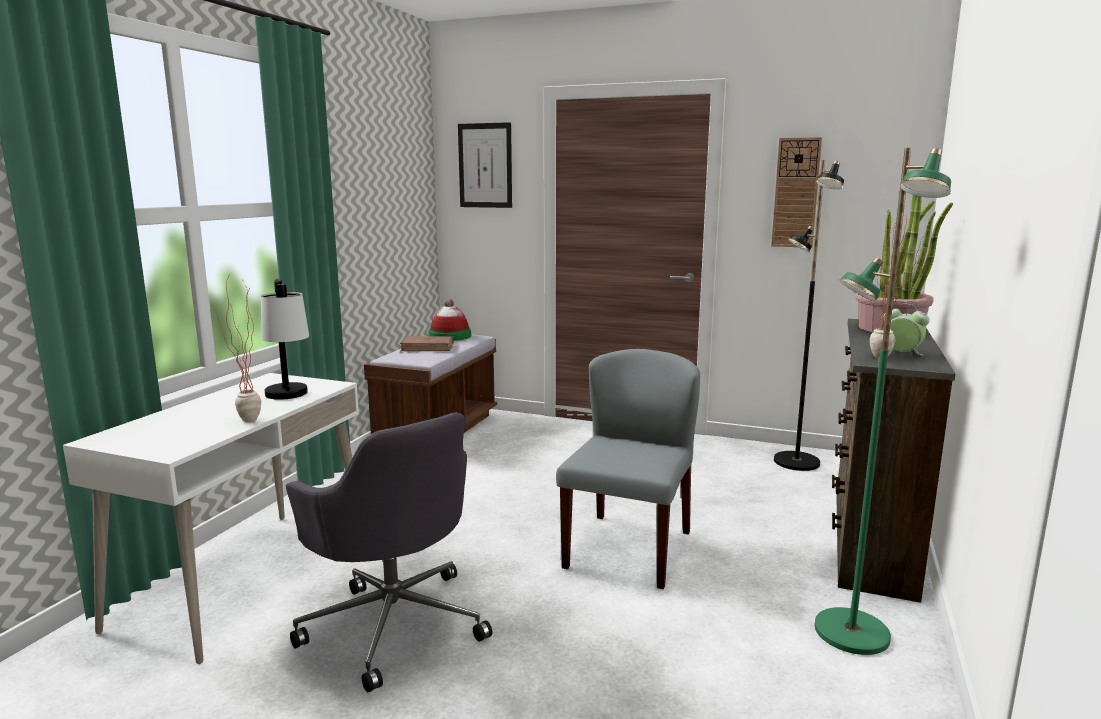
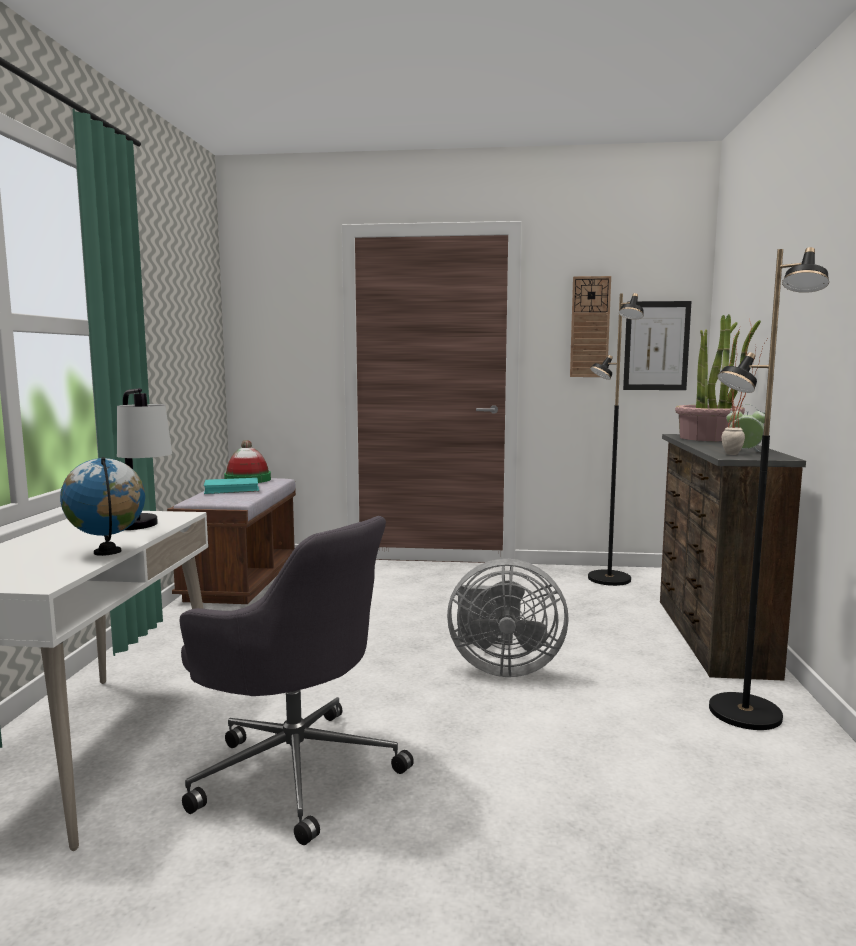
camera: 15 degrees left, 5 degrees down
potted plant [211,273,261,422] -> globe [60,457,145,556]
brown book [400,336,454,351] -> turquoise book [204,478,259,494]
picture [458,122,512,208] -> picture moved to [623,301,692,390]
grey chair [556,349,700,589] -> grey fan [447,559,569,677]
green floor lamp [815,148,951,655] -> black floor lamp [709,247,829,730]

